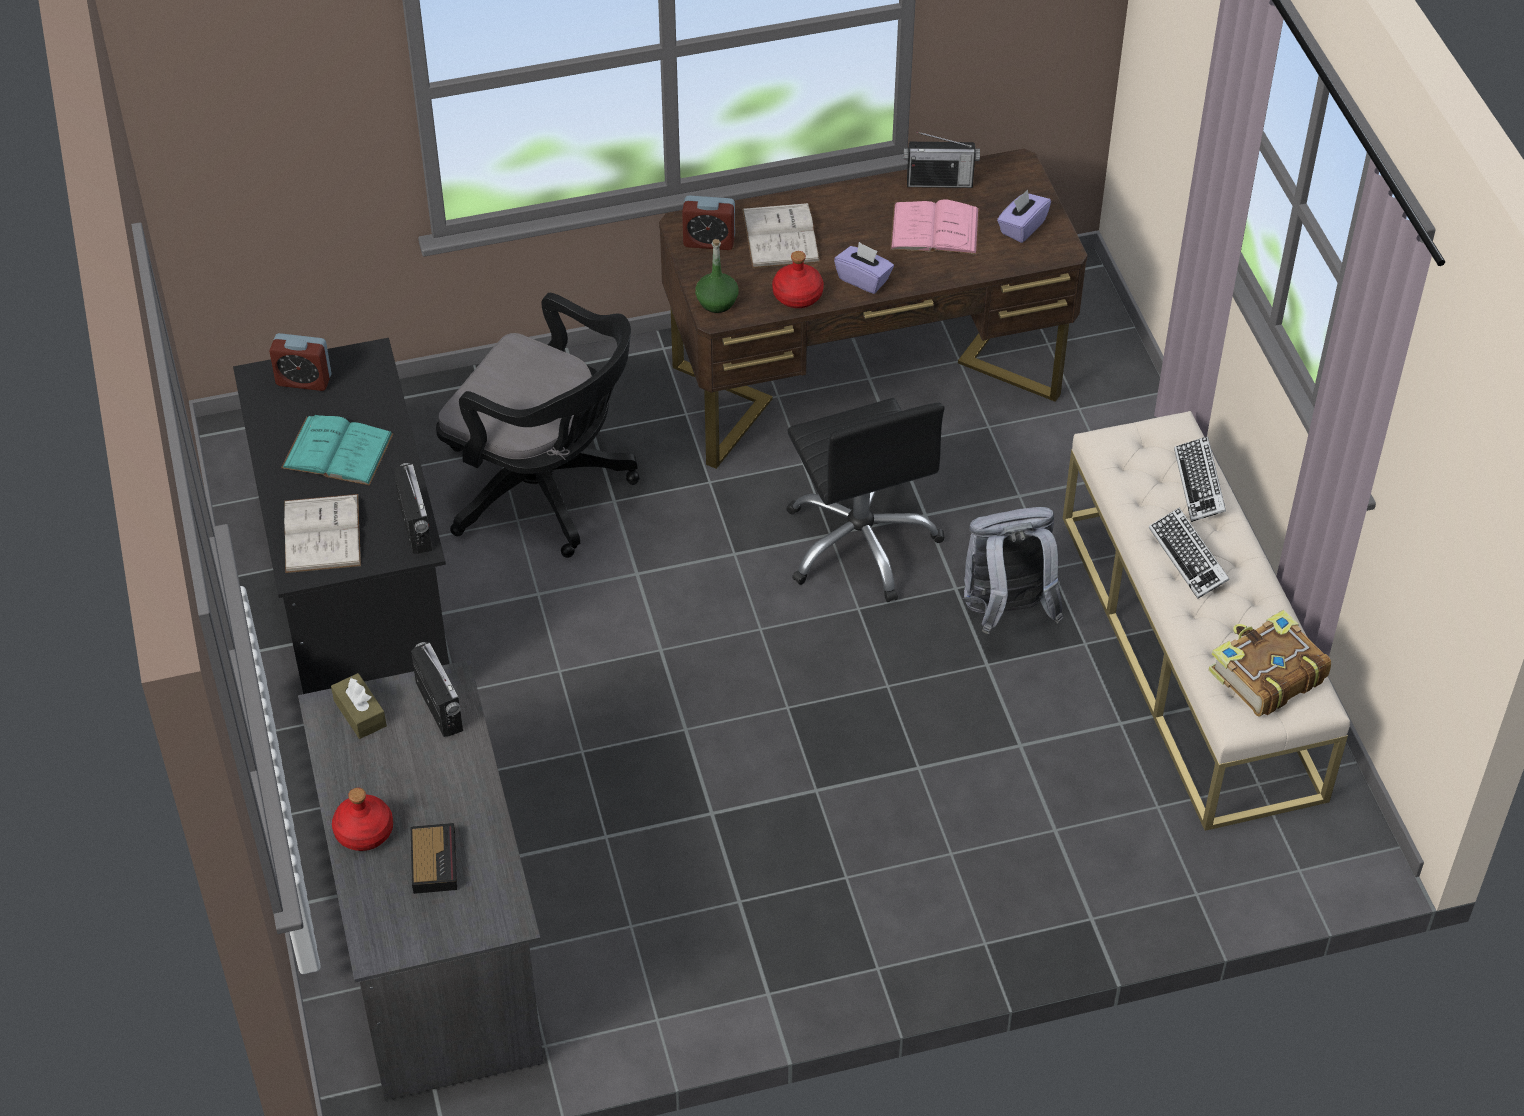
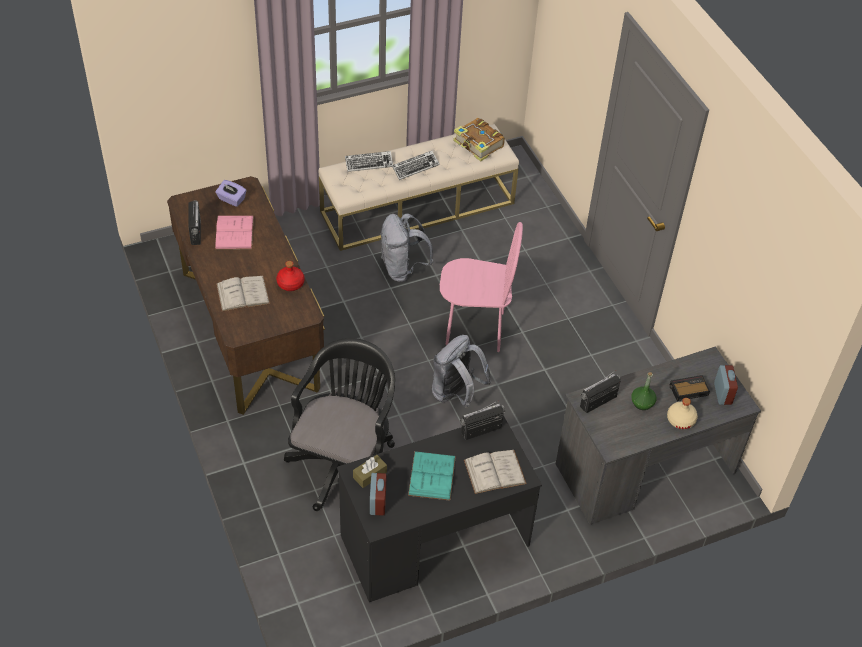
camera: 100 degrees left, 0 degrees up
brown tissue box [331,673,387,739] -> brown tissue box moved to [353,455,387,488]
red bottle [332,788,393,851] -> beige bottle [667,398,698,429]
alarm clock [682,195,735,250] -> alarm clock moved to [714,365,738,405]
green bottle [695,239,739,313] -> green bottle moved to [631,372,657,410]
black office chair [786,398,945,602] -> none
purple tissue box [834,242,894,294] -> none
none -> grey backpack [432,335,492,408]
none -> pink chair [440,222,523,352]

